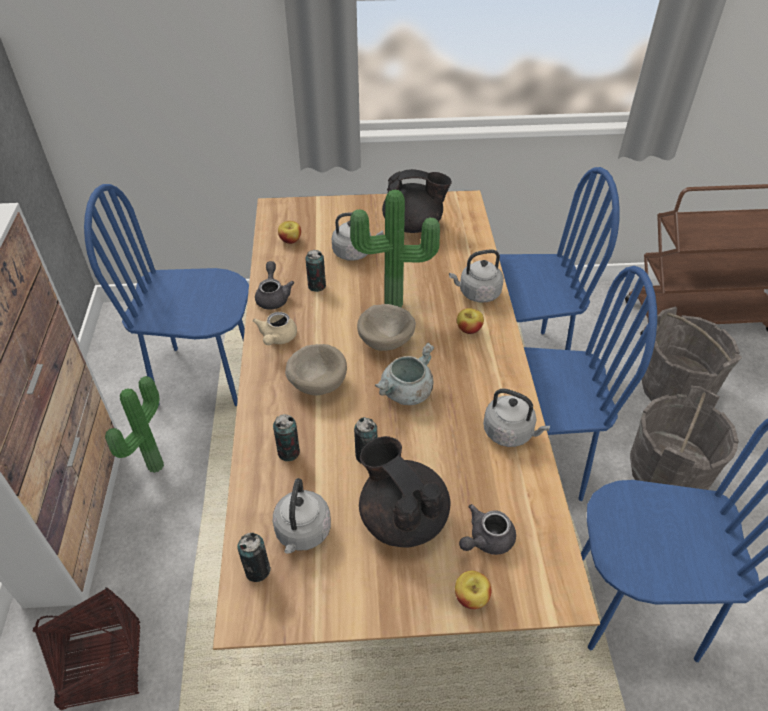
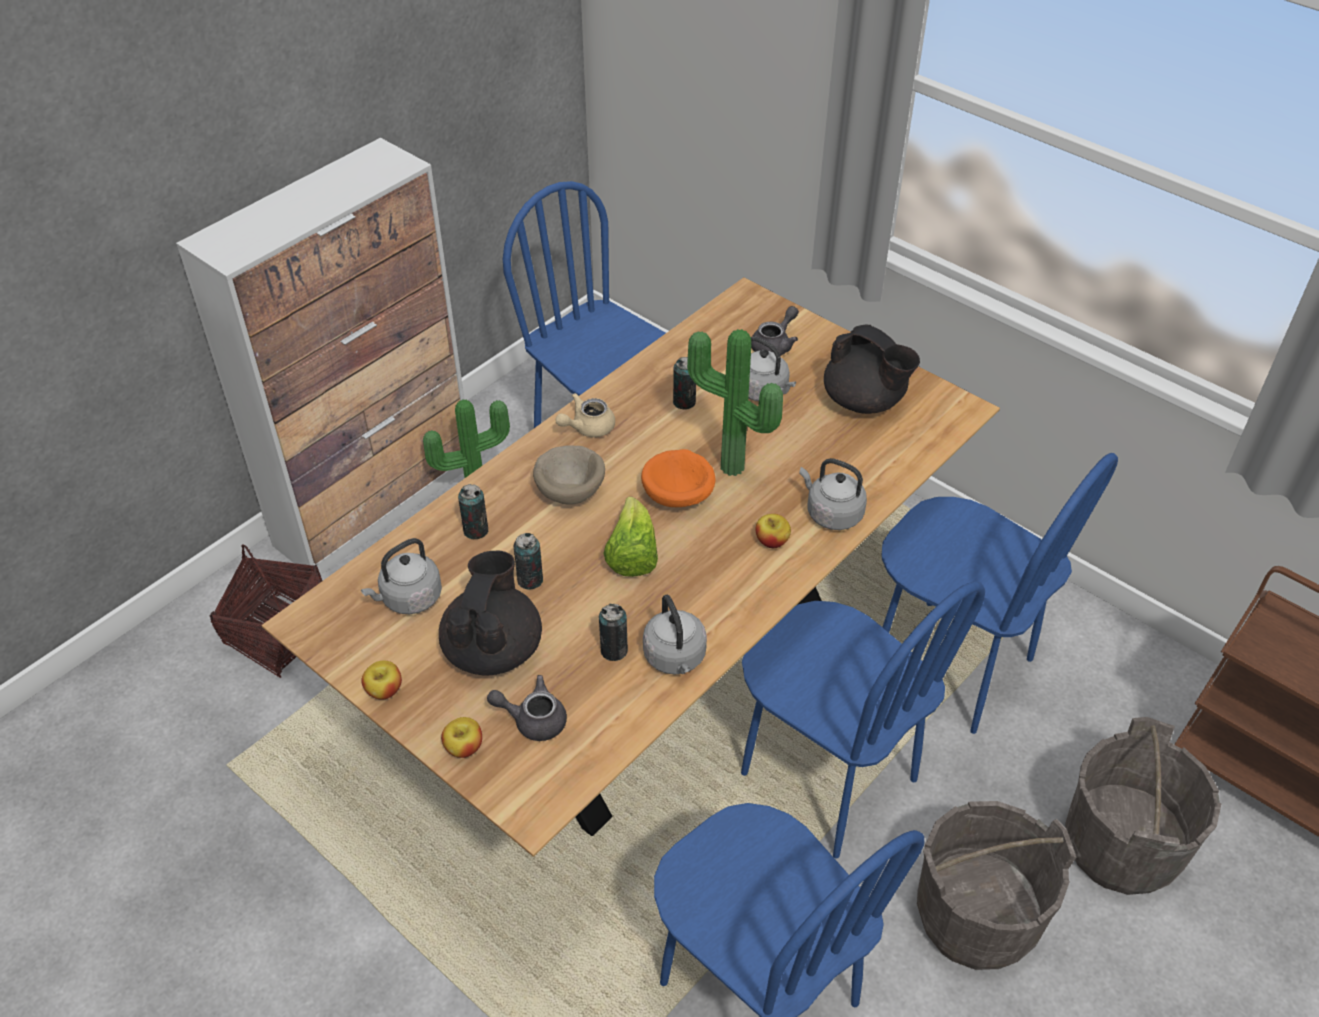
camera: 45 degrees right, 0 degrees up
can [237,533,271,582] -> can moved to [599,604,628,661]
grey teapot [255,261,294,310] -> grey teapot moved to [751,306,799,356]
apple [278,221,301,244] -> apple moved to [362,660,402,700]
beige bowl [357,304,416,351] -> orange bowl [641,449,716,507]
grey cooking pot [375,343,434,405] -> lettuce [603,497,658,577]

